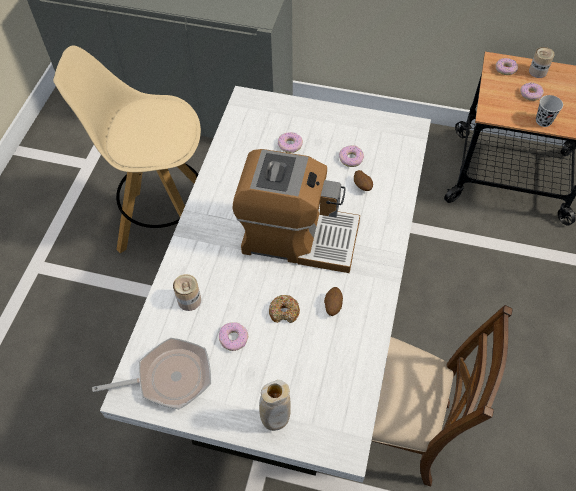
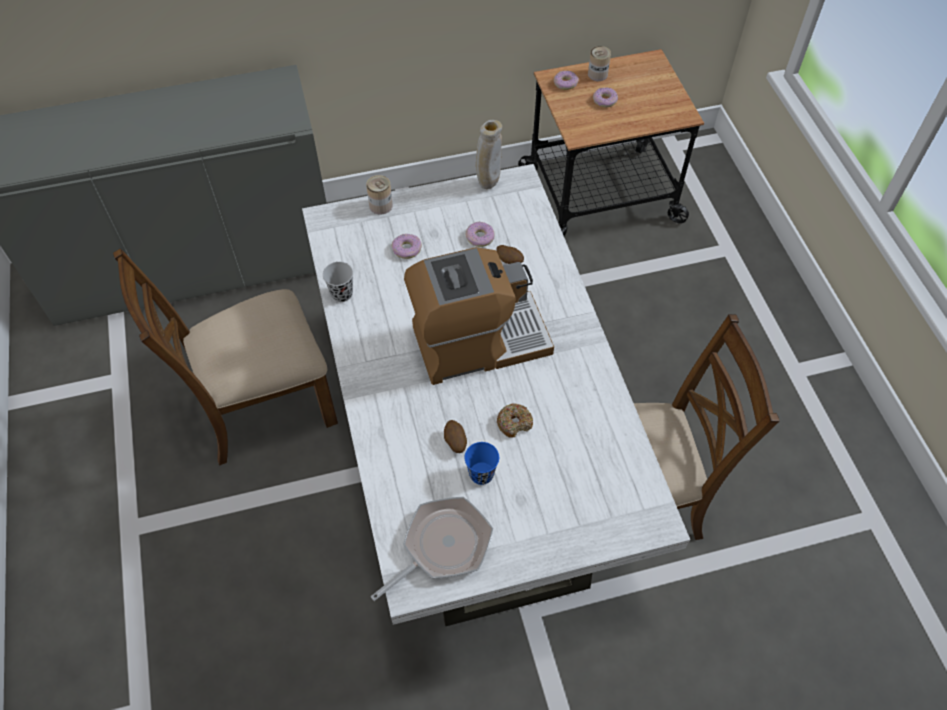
camera: 30 degrees left, 0 degrees up
beige stool [53,46,201,253] -> brown chair [113,248,338,465]
can [173,274,201,311] -> can moved to [366,175,393,215]
donut [219,322,248,351] -> blue cup [465,442,499,485]
beige vase [259,380,291,431] -> beige vase moved to [476,120,502,189]
potato [324,287,343,316] -> potato moved to [444,420,467,453]
black cup [536,95,563,127] -> black cup moved to [323,262,353,302]

